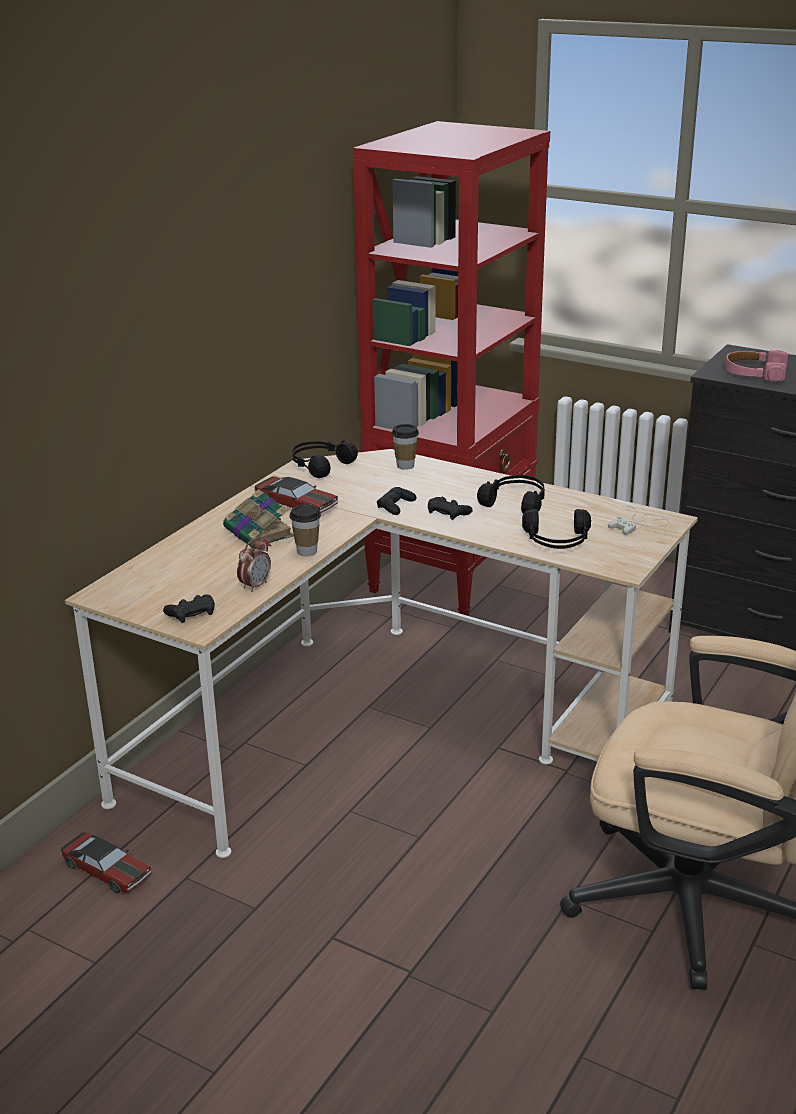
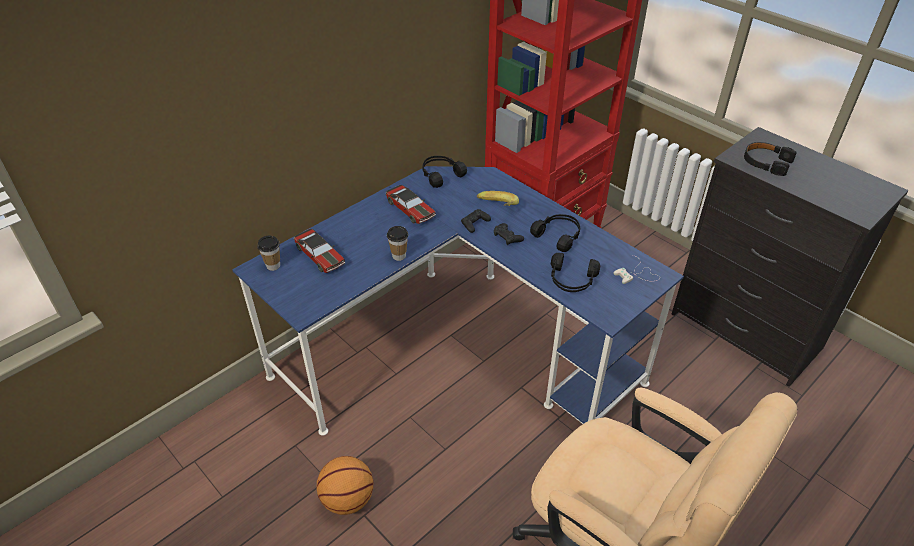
camera: 15 degrees right, 15 degrees up
toy car [61,832,151,893] -> toy car moved to [294,229,345,273]
beige desk [65,449,698,858] -> blue desk [232,166,684,436]
black game controller [163,595,215,623] -> none
book [223,489,294,548] -> none
alarm clock [237,538,271,592] -> none
cup [391,424,419,470] -> cup moved to [257,236,280,271]
pink headphones [725,350,788,382] -> black headphones [744,142,797,176]
none -> basketball [317,456,374,515]
none -> banana [477,191,519,206]

